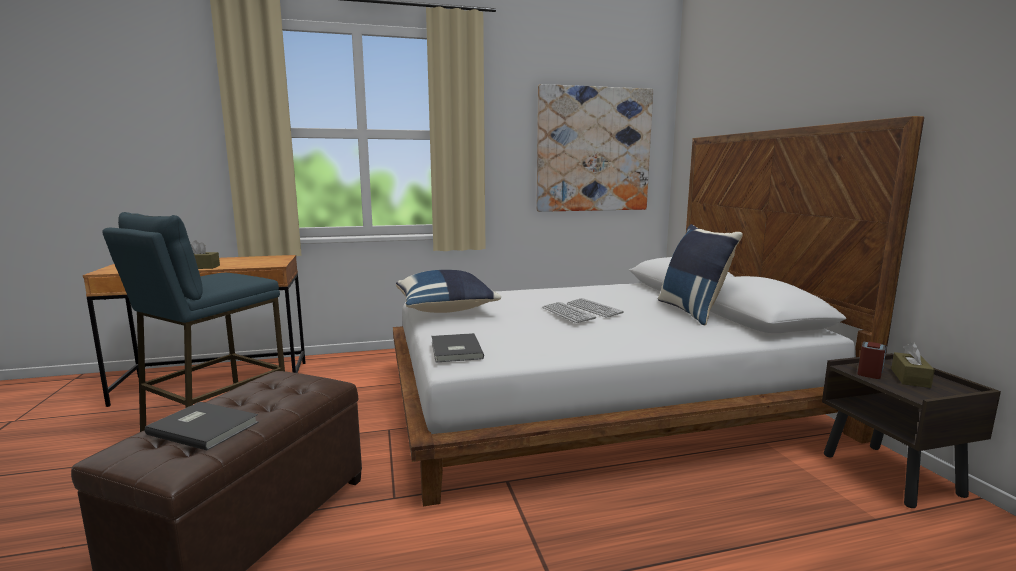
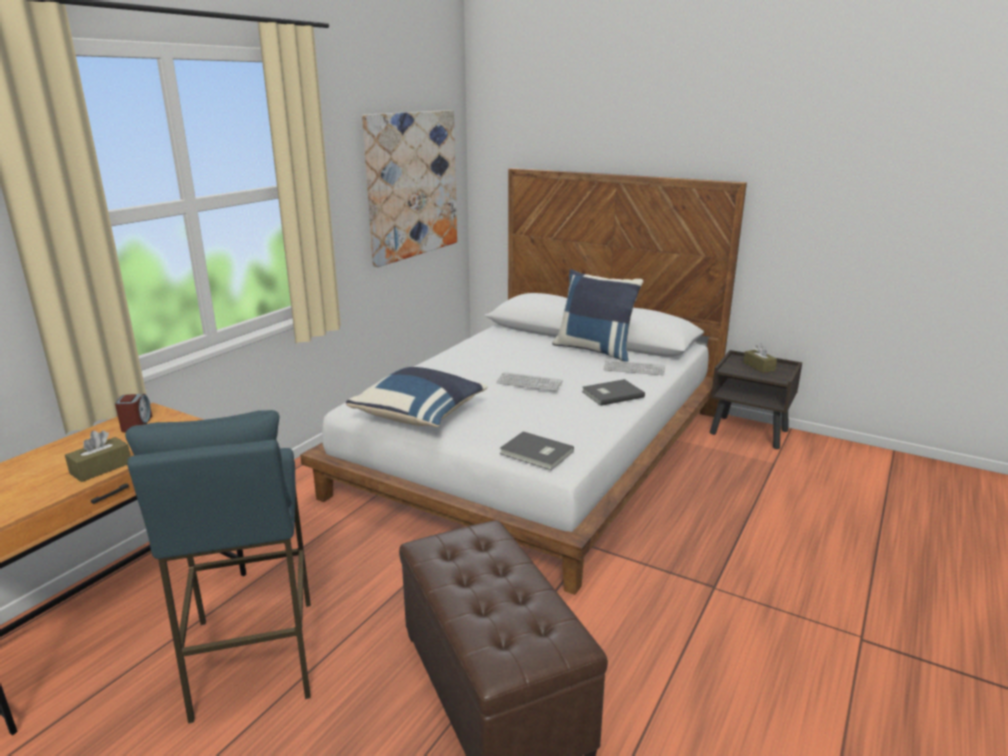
camera: 45 degrees left, 10 degrees up
grey book [145,402,259,450] -> grey book moved to [582,379,645,406]
keyboard [566,298,623,318] -> keyboard moved to [603,360,665,375]
alarm clock [858,342,887,379] -> alarm clock moved to [115,394,152,432]

